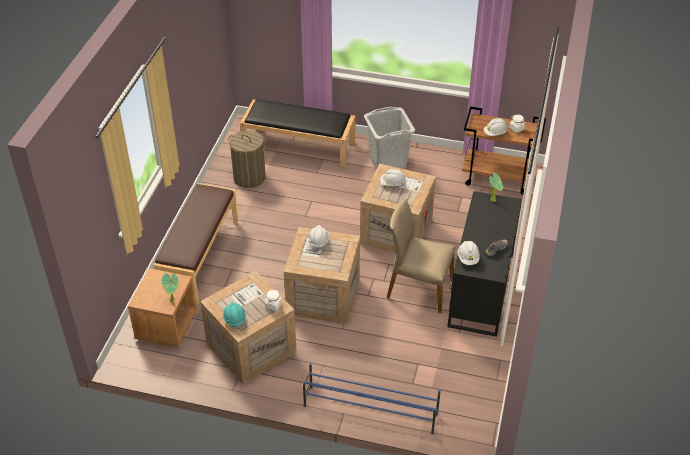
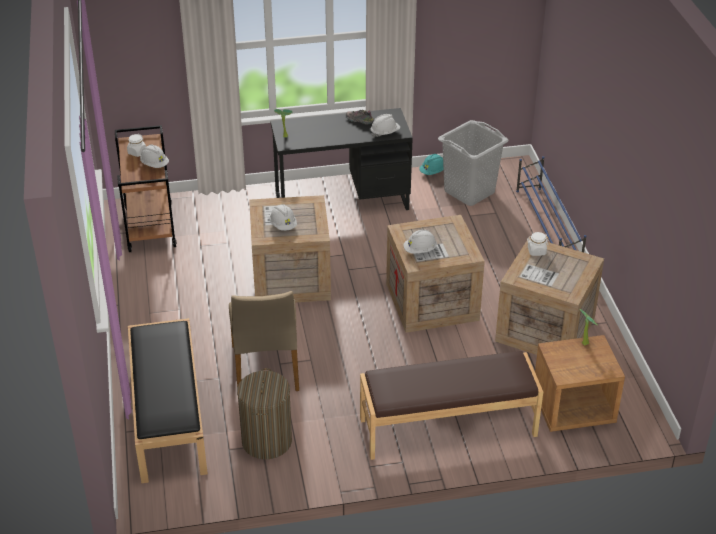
camera: 115 degrees left, 5 degrees down
turquoise hard hat [223,302,246,329] -> turquoise hard hat moved to [419,154,443,175]
grey laundry basket [364,107,415,169] -> grey laundry basket moved to [438,120,509,206]
beige chair [387,199,455,313] -> beige chair moved to [229,291,299,391]

